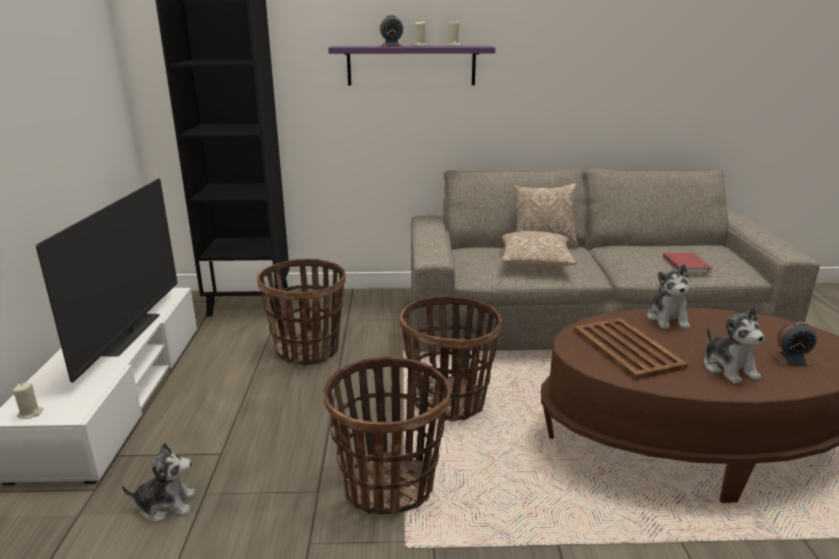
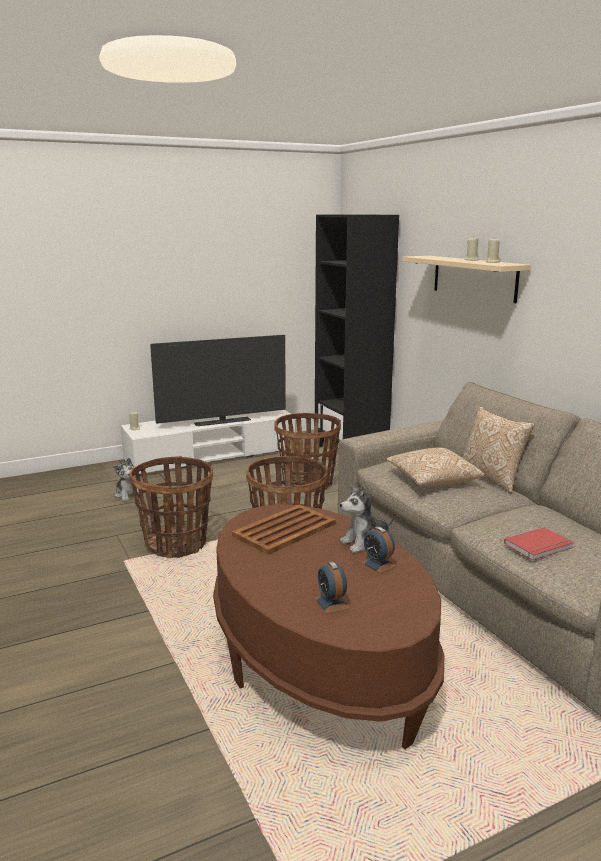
camera: 65 degrees right, 5 degrees down
purple shelf [328,46,495,86] -> beige shelf [402,256,531,303]
alarm clock [380,15,403,47] -> alarm clock moved to [361,527,396,574]
plush toy [704,306,765,384] -> none

